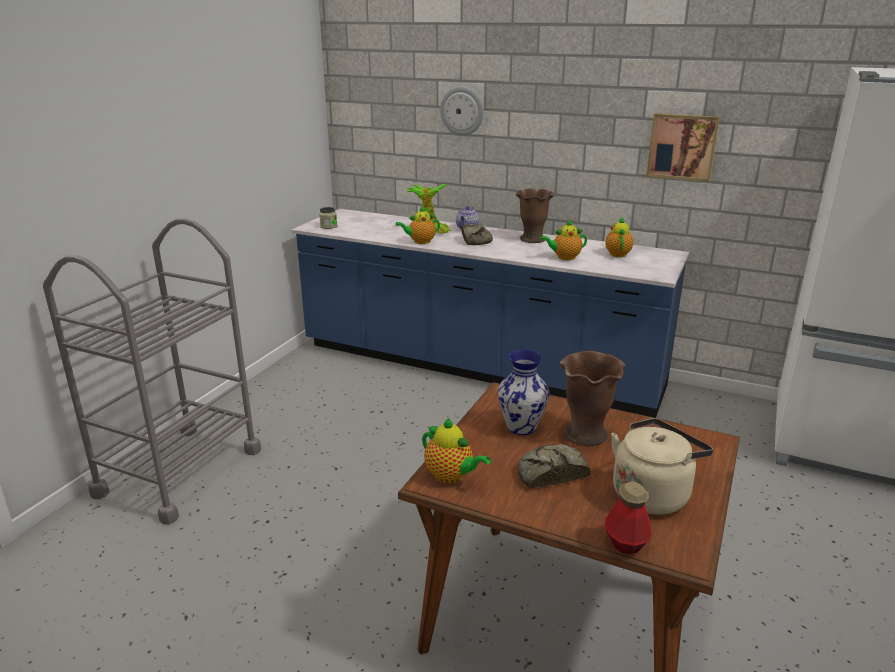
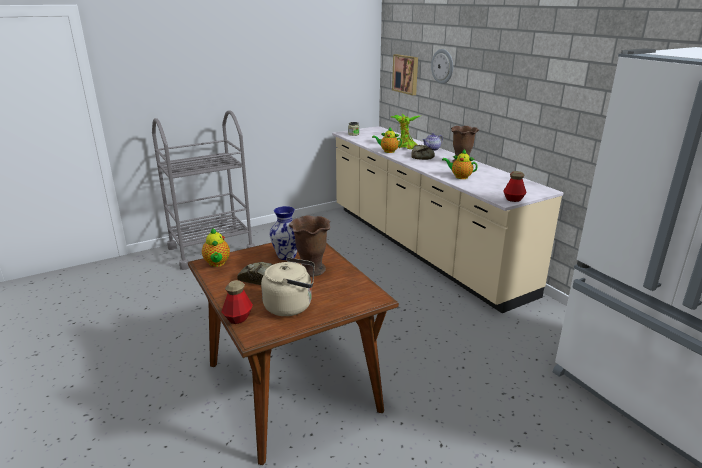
camera: 35 degrees right, 0 degrees up
blue counter [291,209,689,418] -> beige counter [332,126,563,313]
teapot [605,217,634,257] -> none
picture [646,113,720,182] -> picture moved to [392,54,418,95]
none -> bottle [503,171,526,202]

